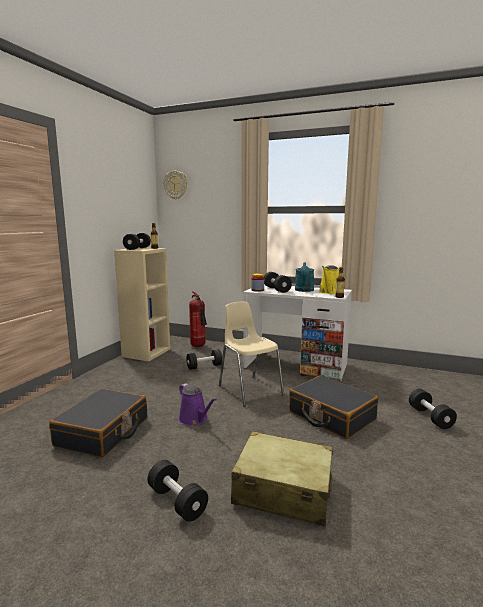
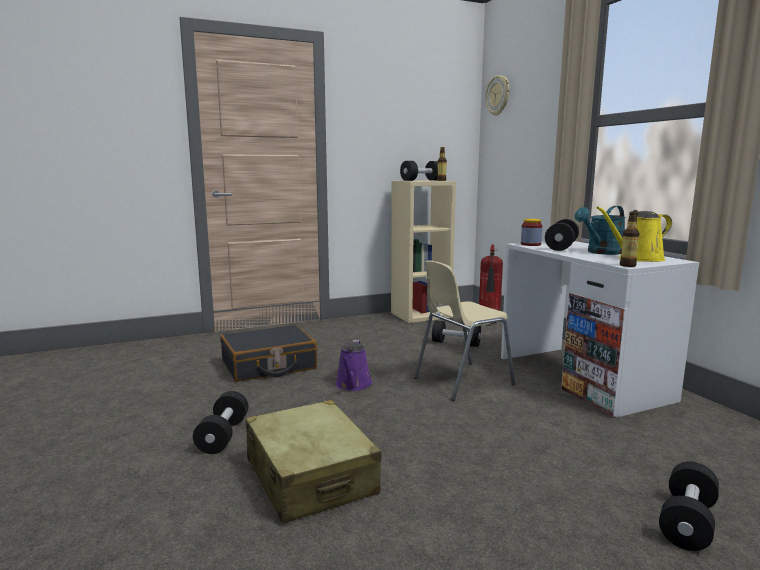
camera: 45 degrees right, 0 degrees up
beige chair [219,301,284,406] -> beige chair turned 135 degrees counterclockwise [414,261,515,401]
black suitcase [289,375,378,439] -> none

